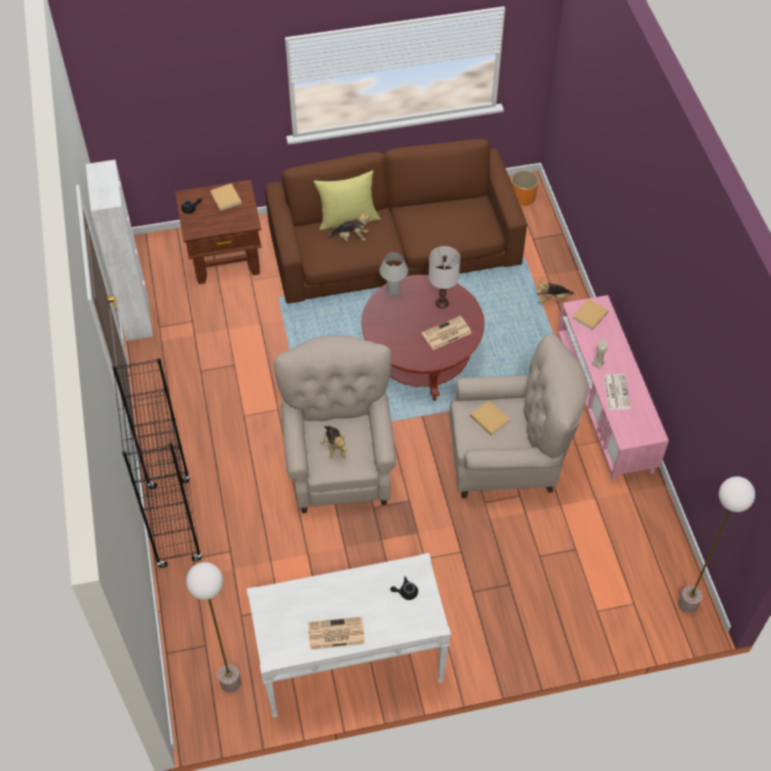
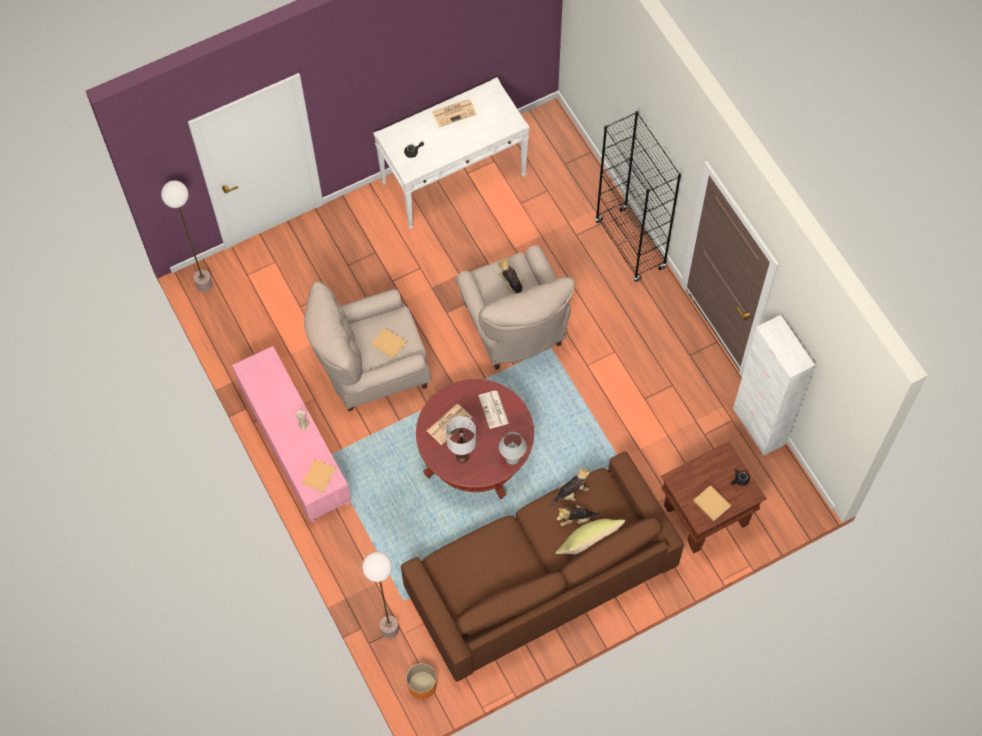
camera: 165 degrees right, 10 degrees up
floor lamp [186,562,241,693] -> floor lamp moved to [362,552,399,638]
plush toy [537,281,574,304] -> plush toy moved to [552,468,590,506]
newspaper [603,374,631,410] -> newspaper moved to [478,391,509,429]

